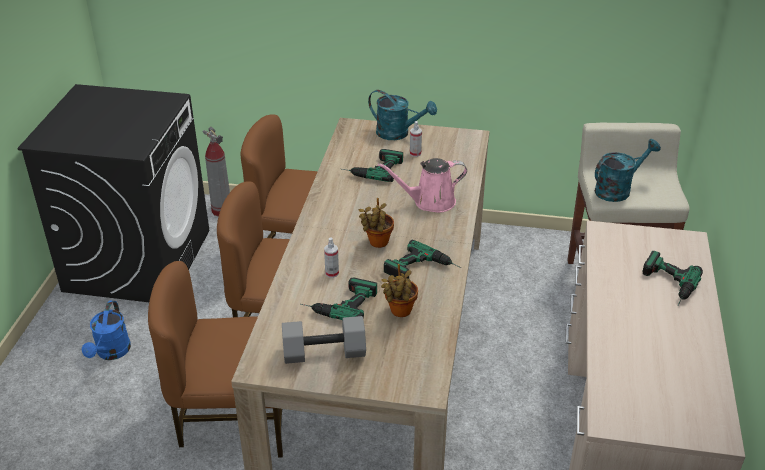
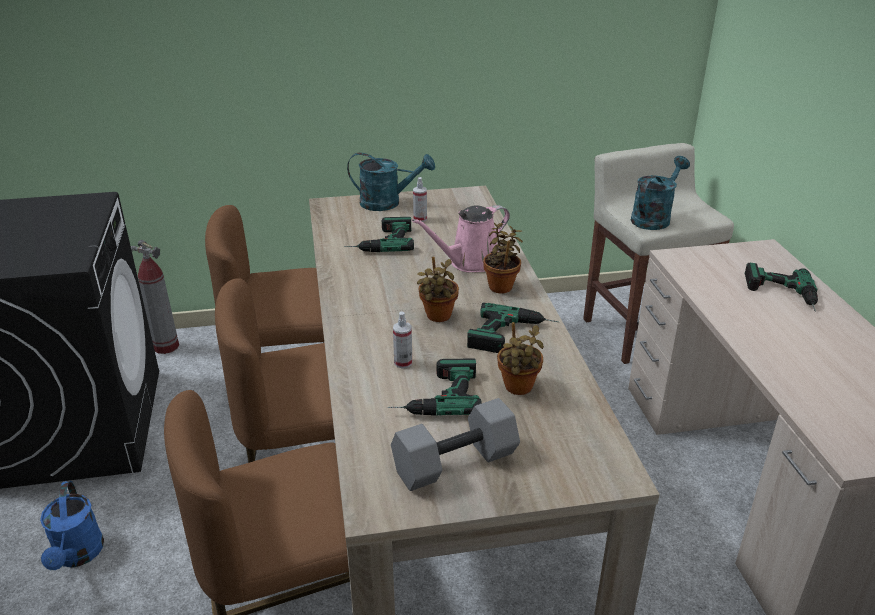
camera: 20 degrees left, 5 degrees down
none -> potted plant [483,223,523,294]

